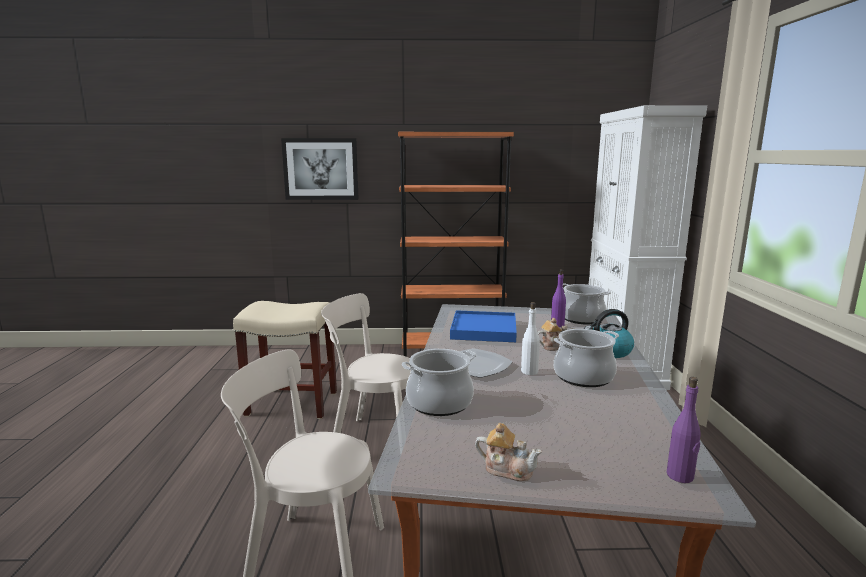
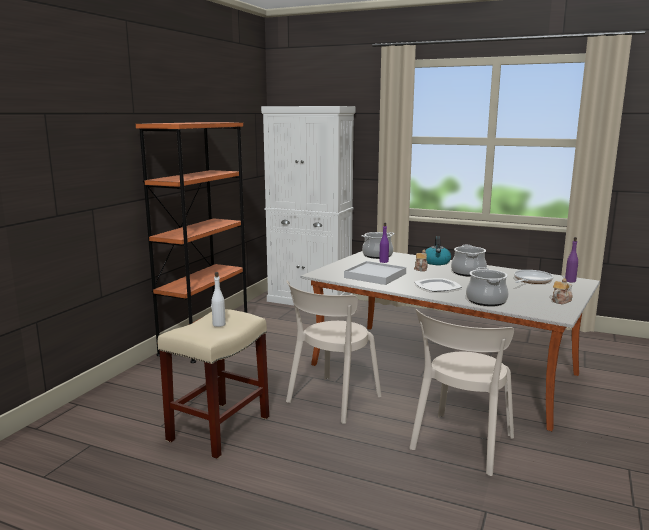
camera: 65 degrees left, 0 degrees up
picture [281,138,359,200] -> none
blue tray [450,310,517,342] -> white tray [344,261,406,285]
white bottle [521,302,540,375] -> white bottle moved to [211,272,226,327]
none -> frying pan [514,270,553,284]

